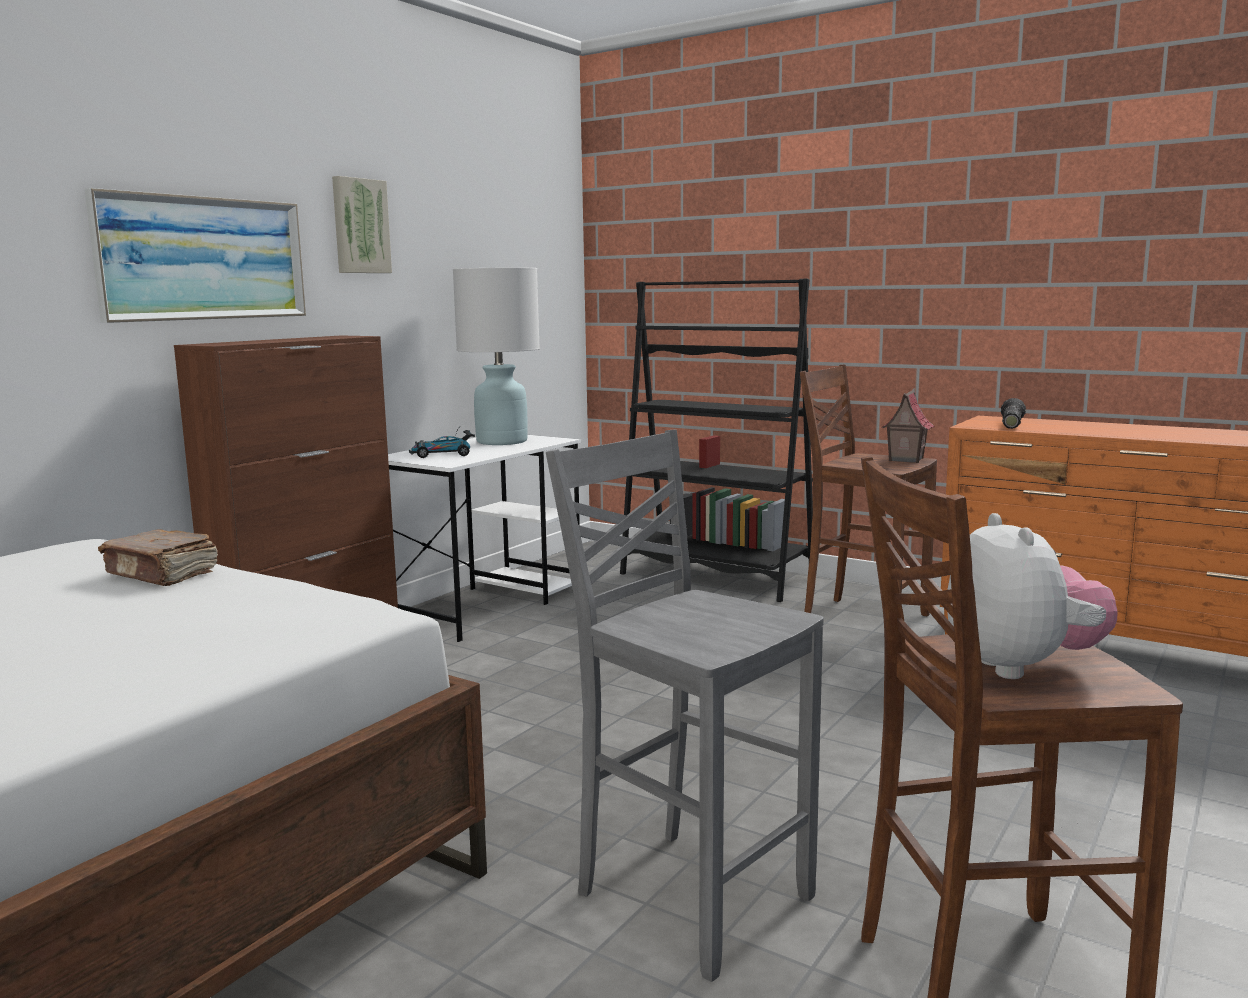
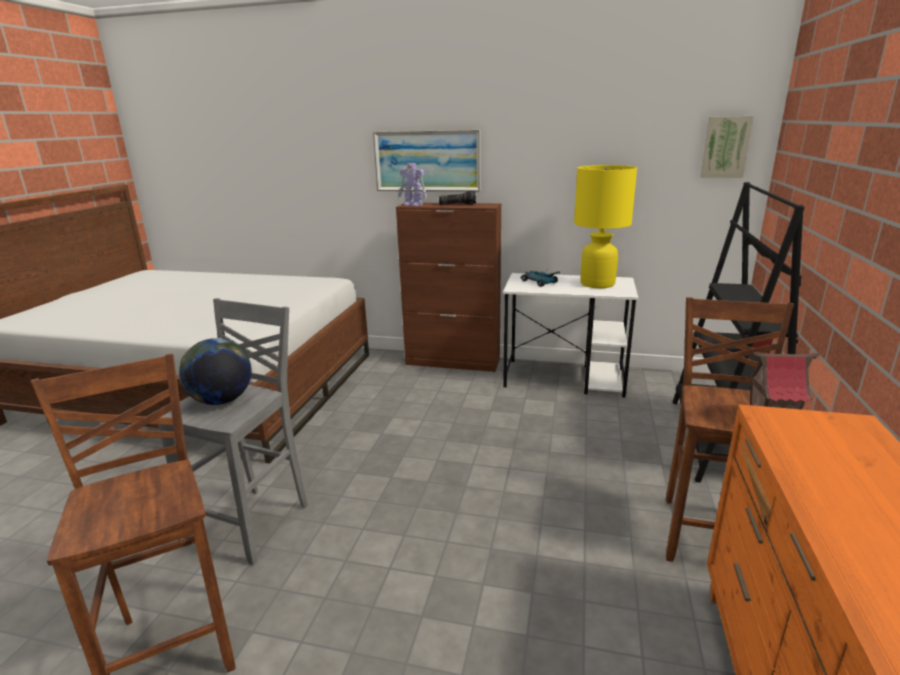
camera: 70 degrees right, 10 degrees up
brown book [98,529,218,586] -> none
picture [332,176,392,273] -> picture moved to [700,116,754,178]
white table lamp [453,268,540,445] -> yellow table lamp [574,165,637,288]
plush toy [947,513,1118,679] -> none
flashlight [1001,398,1026,429] -> flashlight moved to [439,191,476,205]
none -> globe [179,338,252,405]
none -> toy robot [398,163,427,206]

